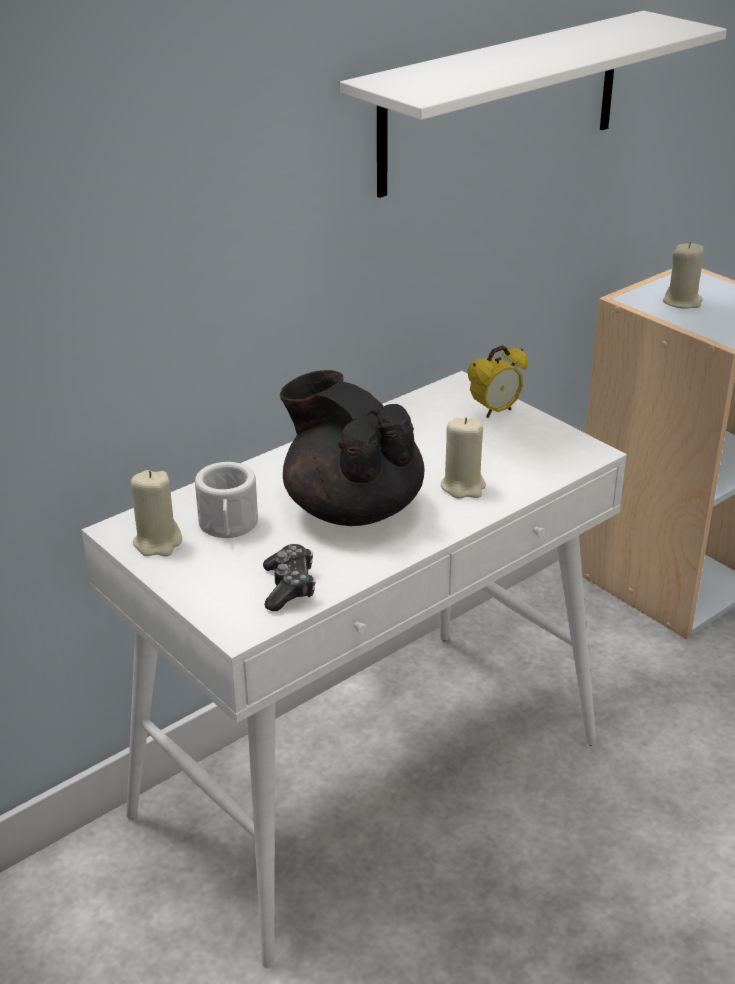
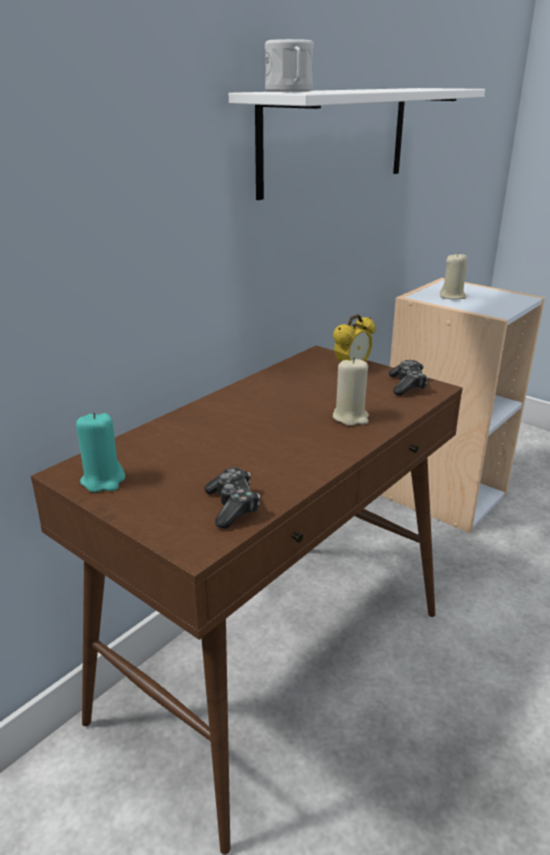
camera: 10 degrees left, 5 degrees down
white console table [82,371,627,968] -> brown console table [31,346,463,855]
beige candle [131,470,182,556] -> turquoise candle [76,412,125,492]
white mug [195,462,258,538] -> white mug moved to [265,39,314,92]
black teapot [280,370,424,526] -> none
none -> game controller [389,360,428,396]

